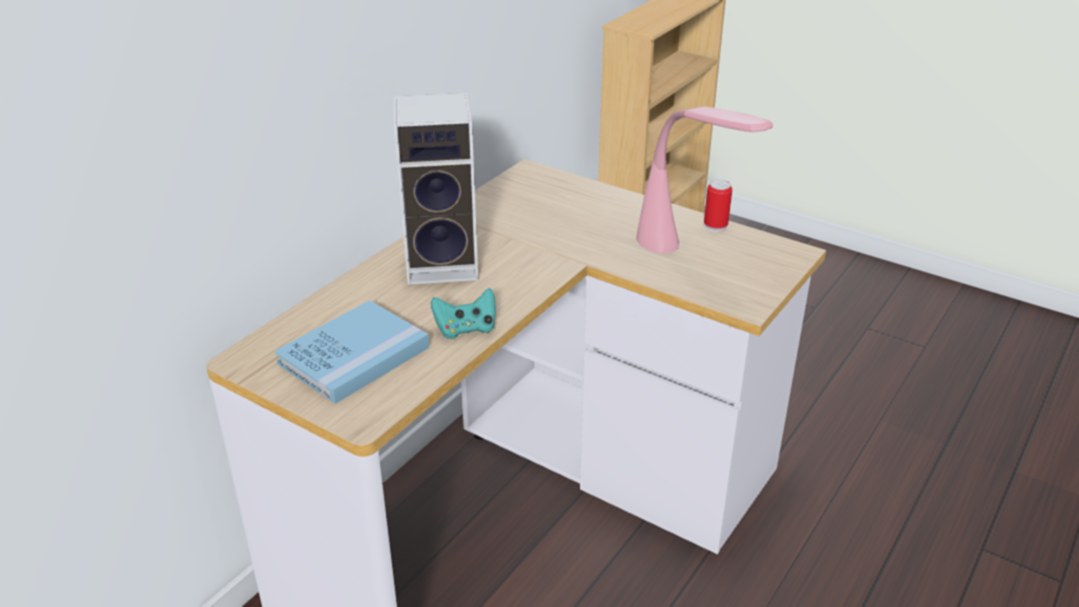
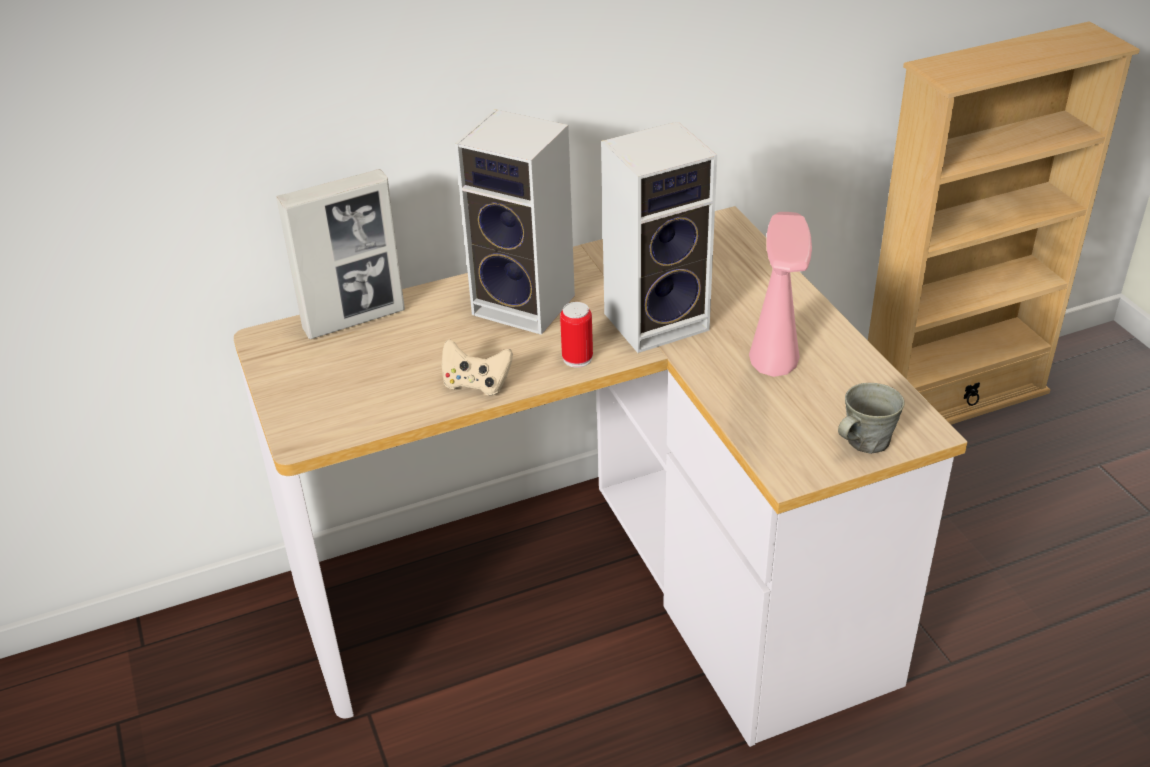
camera: 35 degrees right, 5 degrees up
blue book [275,300,429,404] -> none
turquoise game controller [431,288,496,339] -> beige game controller [442,339,513,396]
can [704,179,732,232] -> can moved to [560,302,593,368]
none -> picture frame [276,169,405,339]
none -> speaker [601,121,717,353]
none -> grey mug [838,383,905,454]

